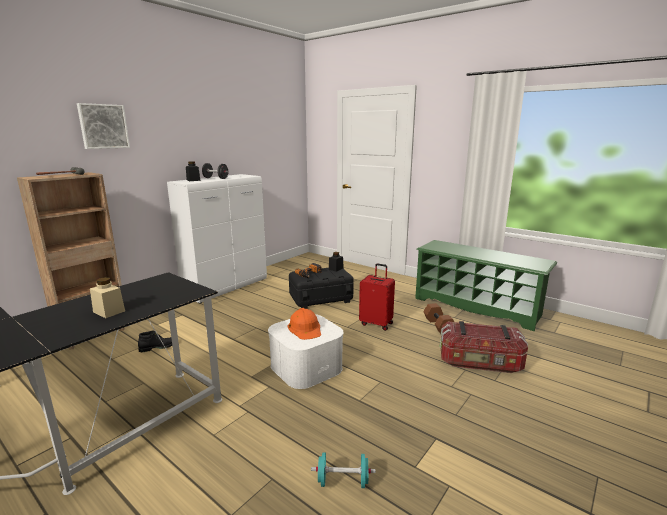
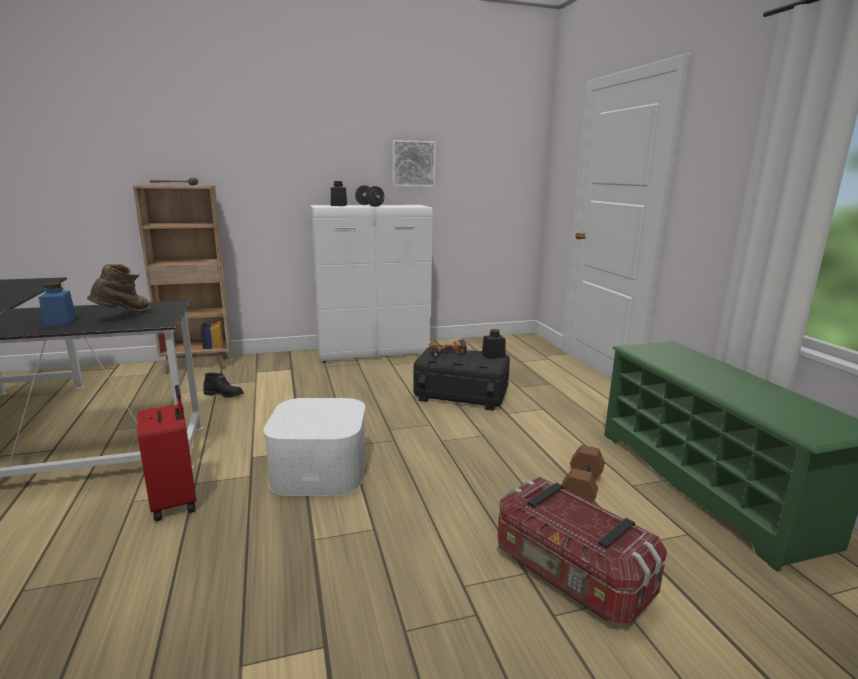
camera: 35 degrees right, 0 degrees up
picture [77,103,130,149] -> picture moved to [392,140,436,187]
beige jar [90,277,125,318] -> blue jar [39,282,76,326]
orange hard hat [287,308,321,340] -> none
turquoise dumbbell [311,452,376,488] -> none
red suitcase [359,263,395,331] -> red suitcase moved to [137,385,196,521]
none -> brown boot [87,264,150,313]

